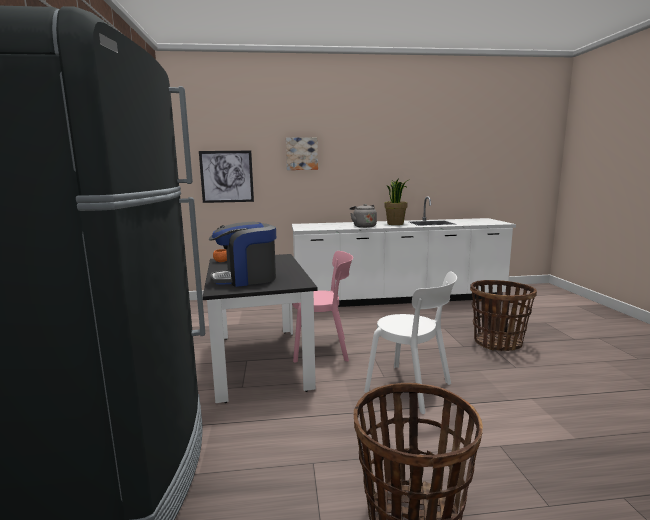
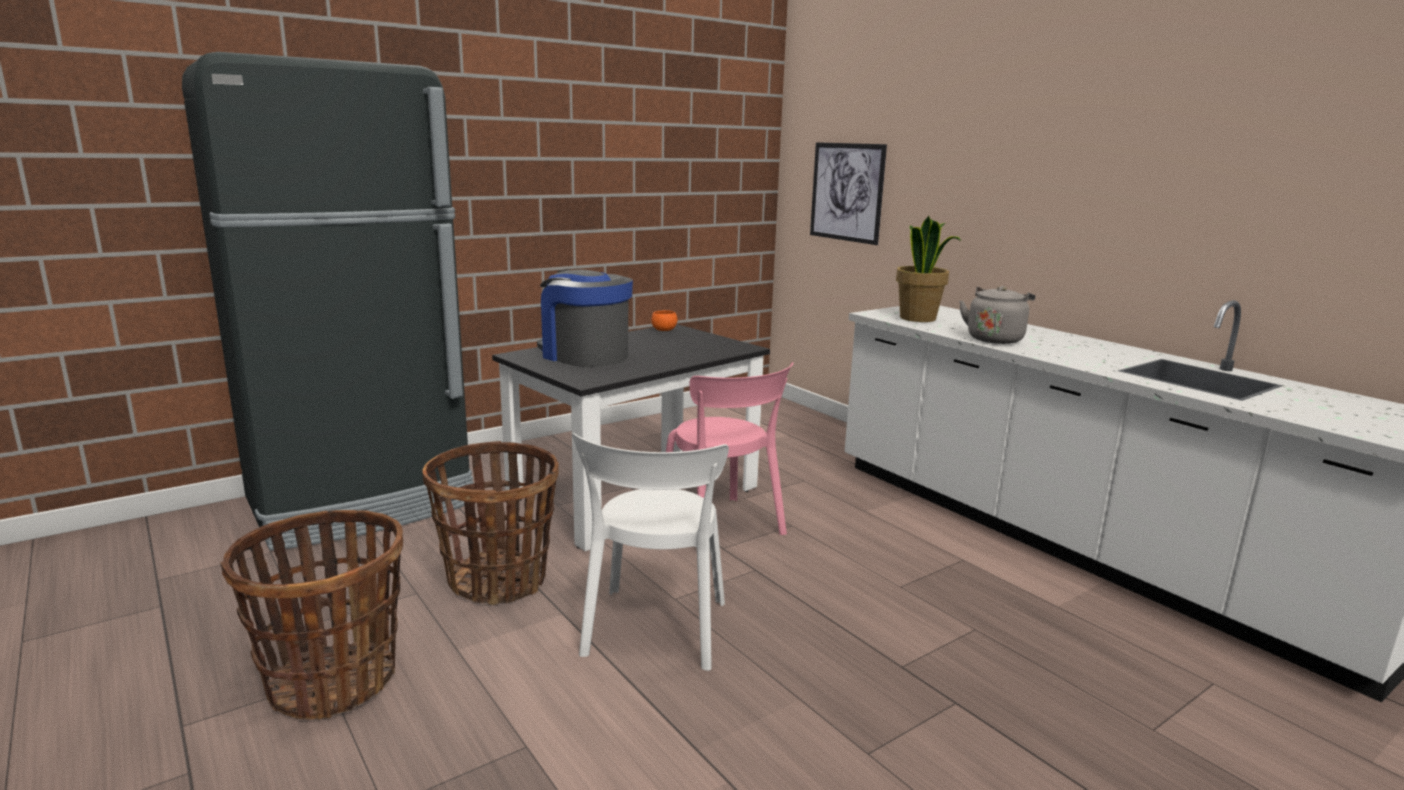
camera: 60 degrees right, 5 degrees up
picture [286,137,318,170] -> none
potted plant [384,178,410,225] -> potted plant moved to [896,216,961,322]
basket [470,280,537,351] -> basket moved to [422,441,559,605]

